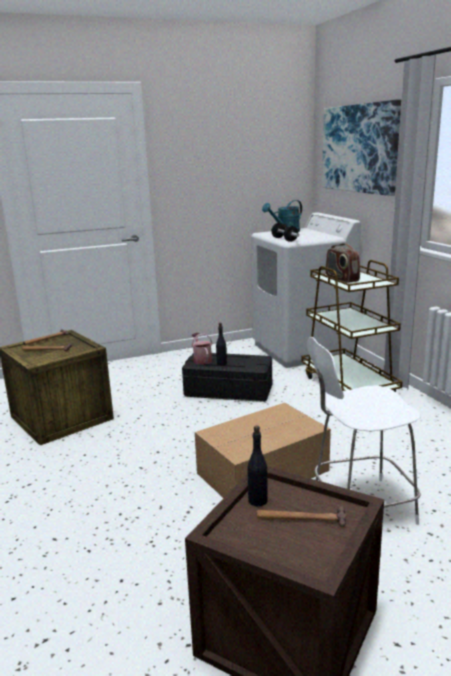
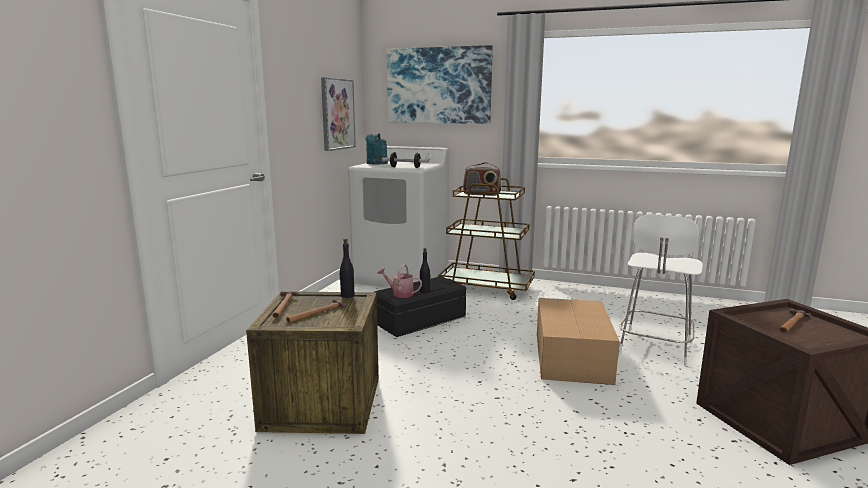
camera: 50 degrees left, 5 degrees down
black bottle [247,425,268,506] -> black bottle moved to [339,239,355,298]
none -> picture [321,77,356,151]

